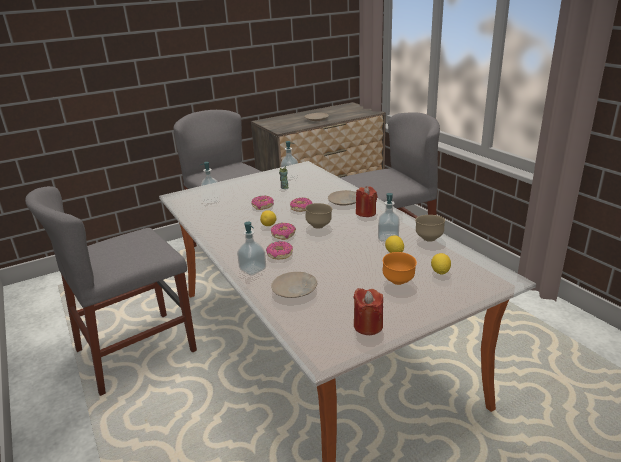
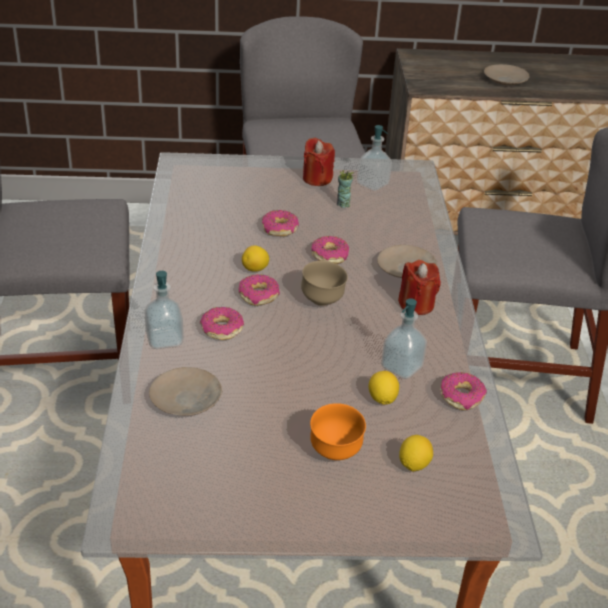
camera: 25 degrees right, 10 degrees up
soap dispenser [200,162,220,203] -> none
red candle [353,288,383,335] -> red candle moved to [303,138,335,186]
brown bowl [415,215,445,242] -> donut [440,372,487,410]

